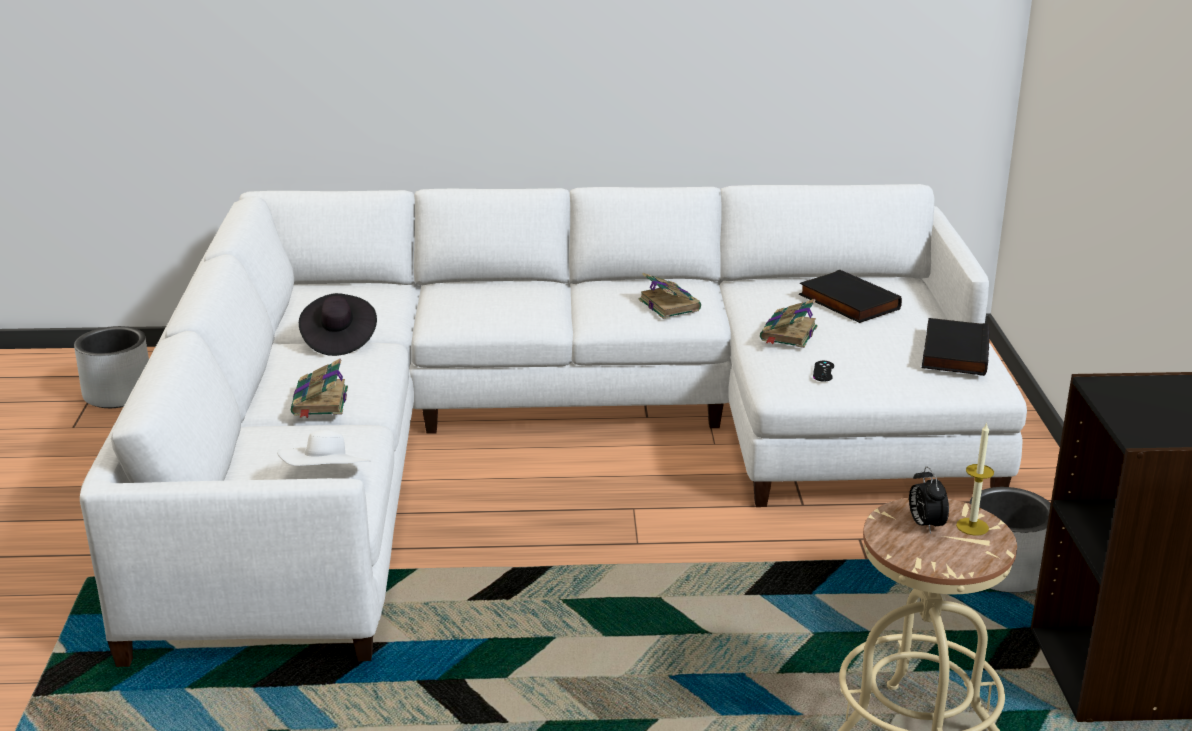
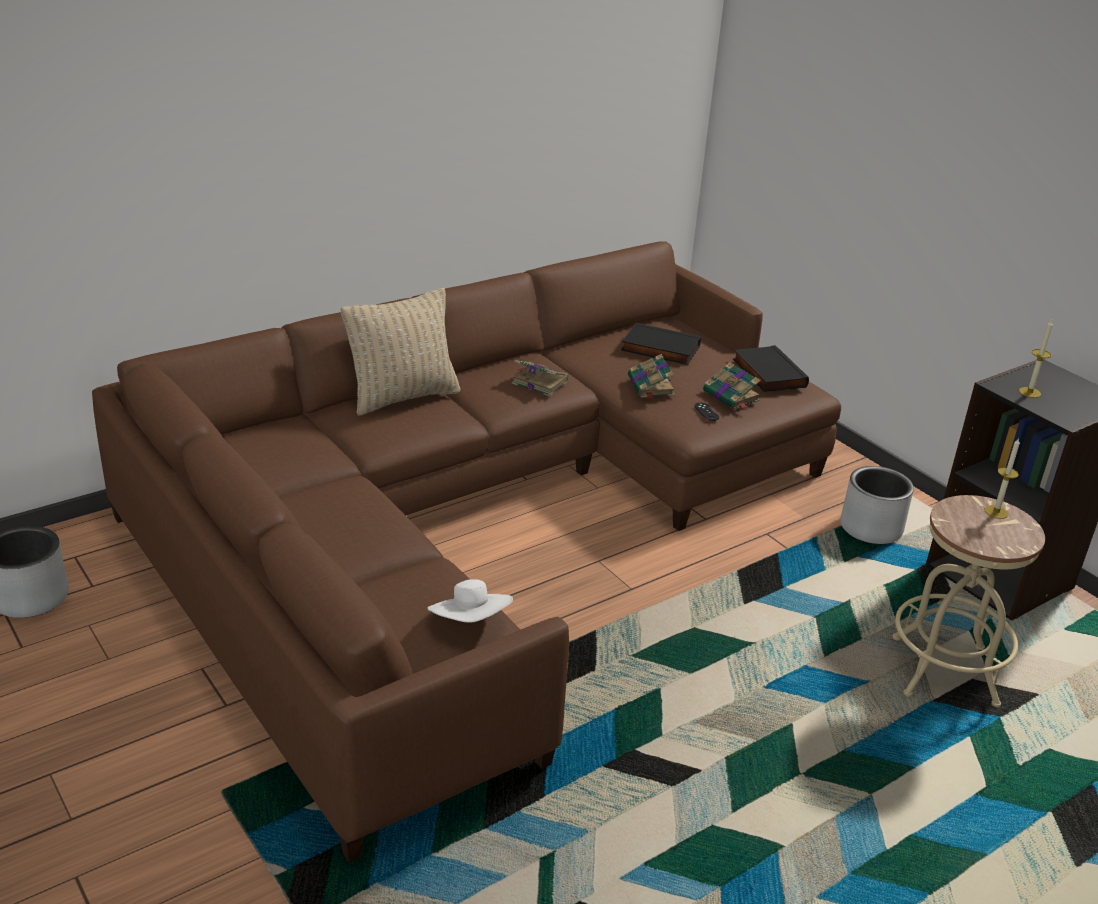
camera: 35 degrees left, 5 degrees up
white sofa [80,184,1027,667] -> brown sofa [92,241,841,862]
book [291,359,348,418] -> book moved to [703,362,761,410]
black hat [299,293,377,356] -> none
alarm clock [909,466,949,534] -> none
none -> beige pillow [341,288,460,416]
none -> candle [1019,320,1053,398]

